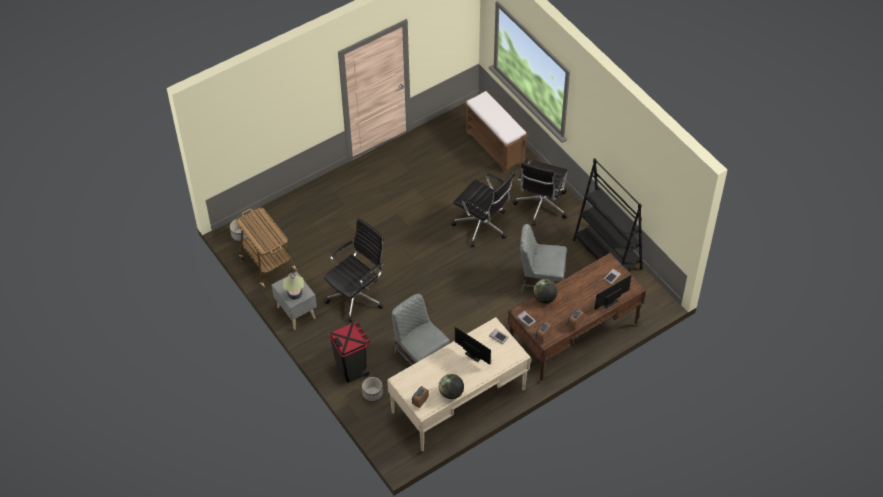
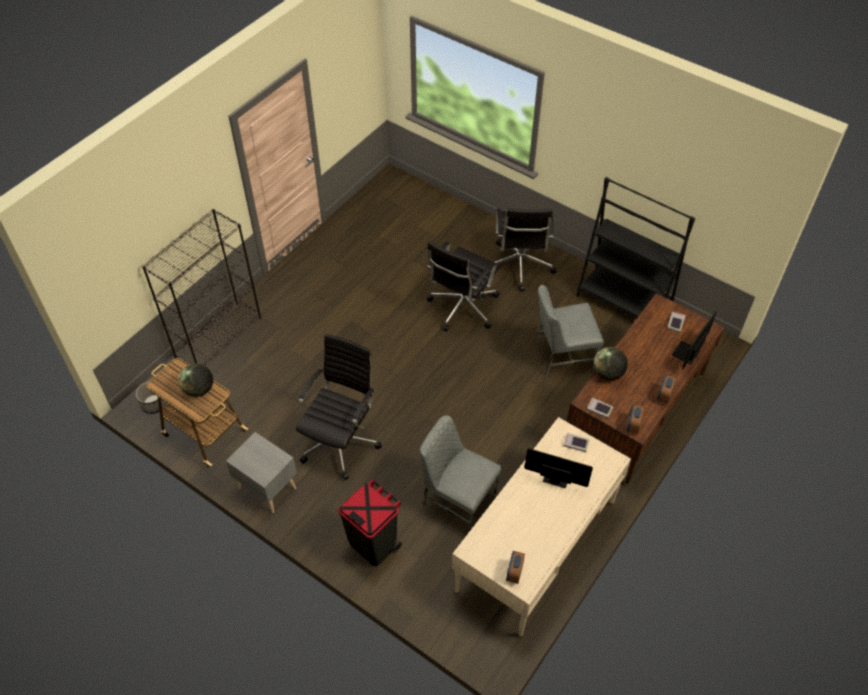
camera: 20 degrees left, 0 degrees up
table lamp [283,273,304,300] -> none
planter [362,377,383,402] -> none
globe [439,374,464,399] -> globe moved to [178,363,213,397]
black office chair [451,171,515,247] -> black office chair turned 105 degrees clockwise [427,241,500,331]
brown bench [464,91,528,173] -> none
none -> black bookcase [142,209,261,366]

